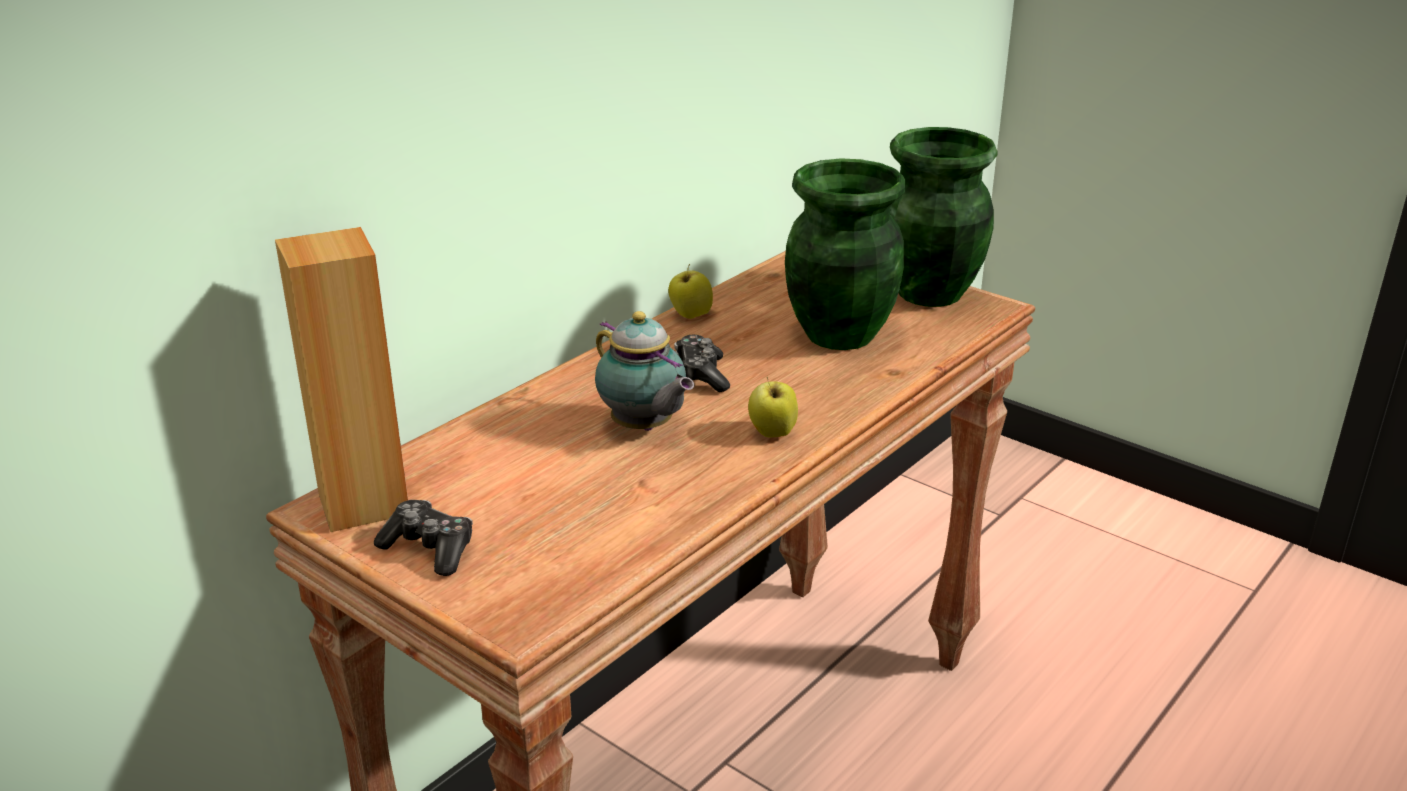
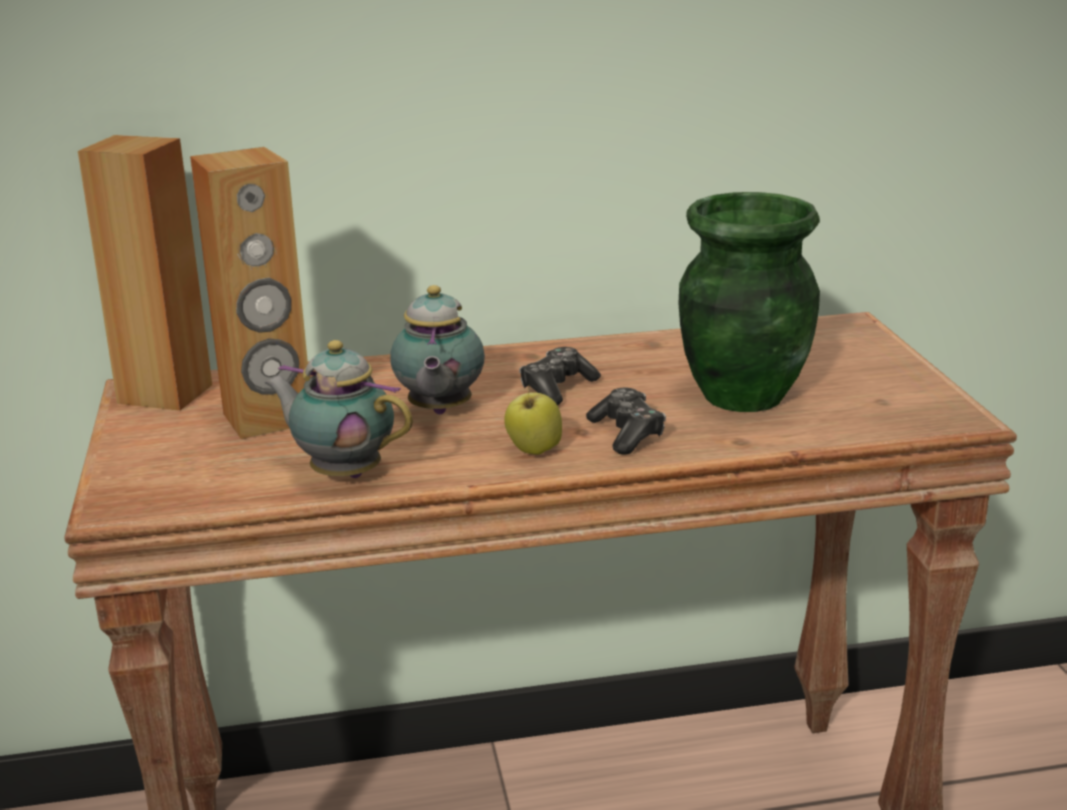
camera: 40 degrees right, 5 degrees down
game controller [374,500,473,576] -> game controller moved to [586,388,666,455]
apple [668,264,713,319] -> none
green vase [890,127,997,307] -> none
none -> brown speaker [190,147,308,439]
none -> teapot [265,340,413,478]

